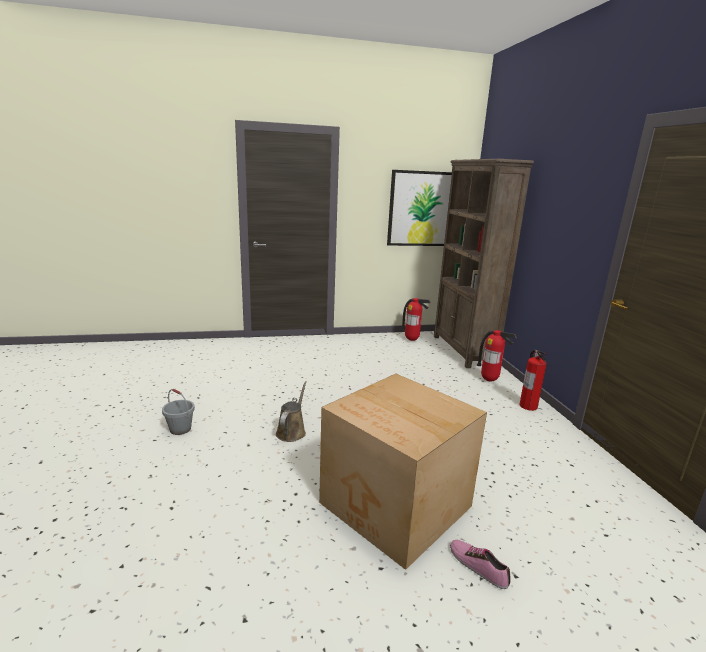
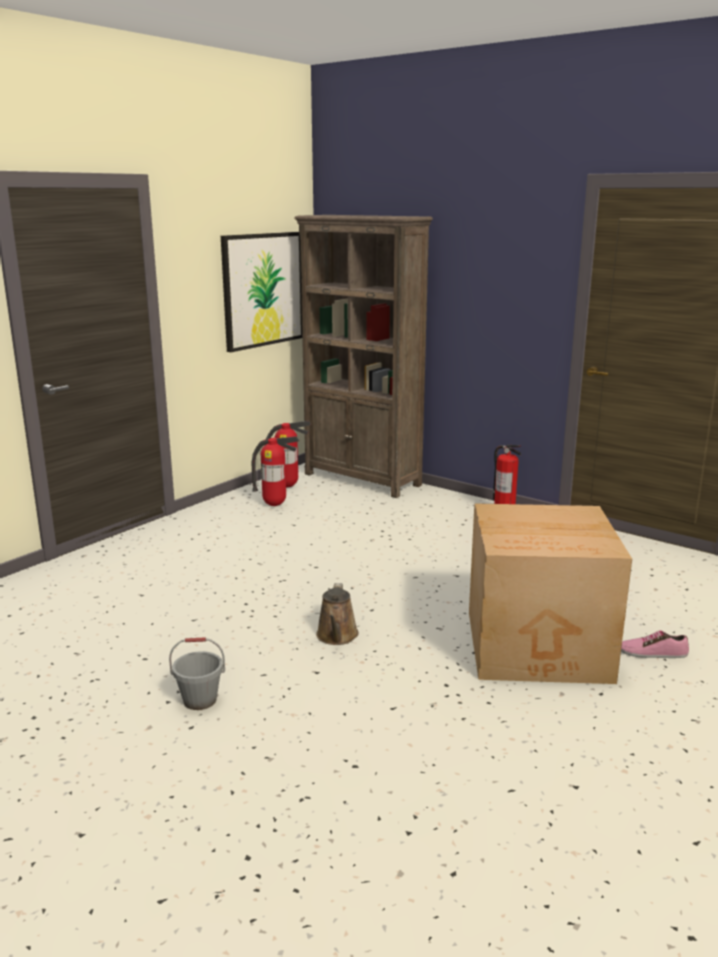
camera: 40 degrees left, 0 degrees up
brown watering can [276,381,307,442] -> brown watering can turned 150 degrees counterclockwise [316,583,359,645]
fire extinguisher [477,330,517,382] -> fire extinguisher moved to [252,436,299,506]

